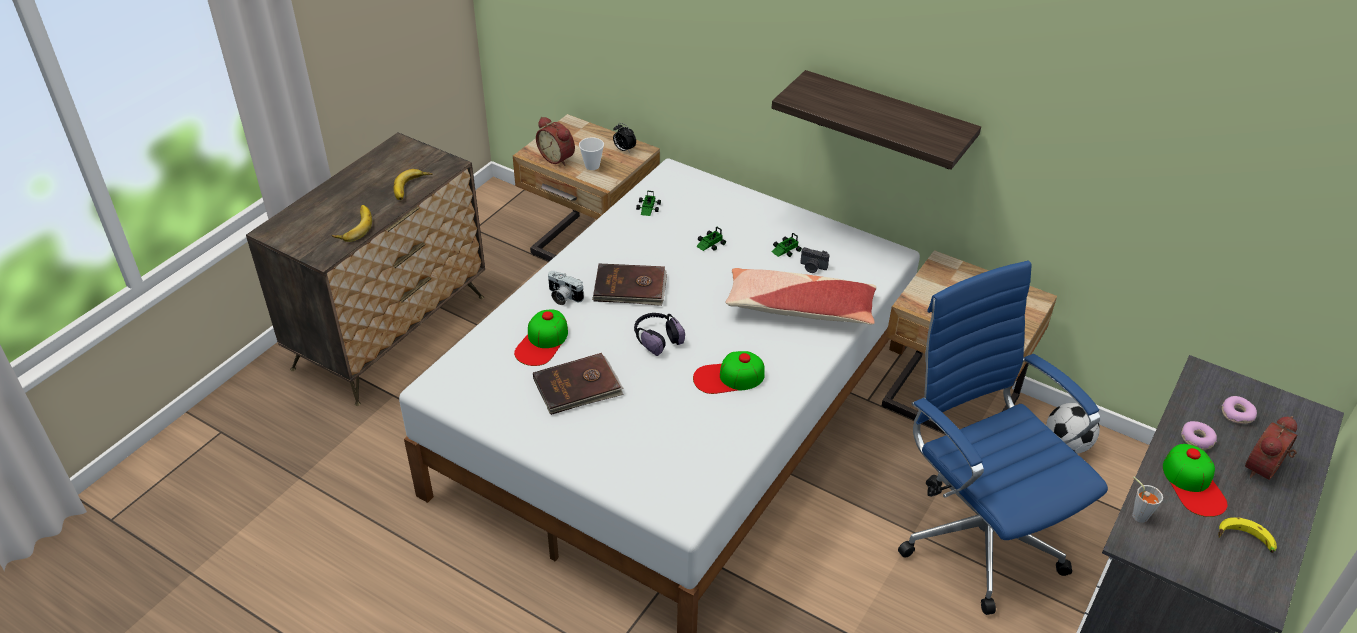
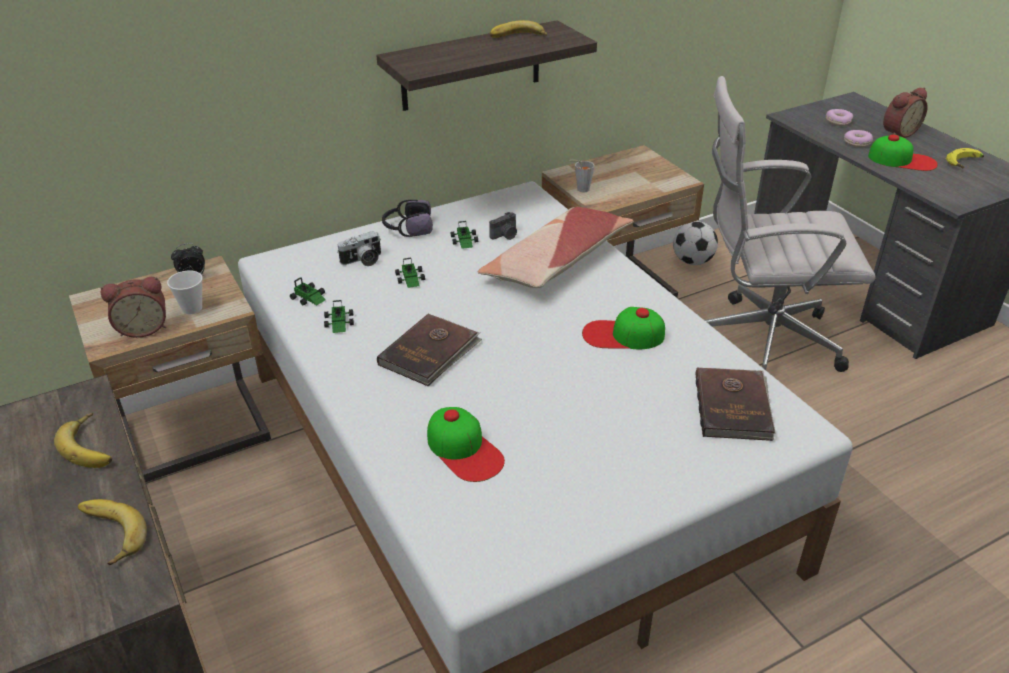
camera: 60 degrees left, 5 degrees down
brown book [533,353,624,415] -> brown book moved to [696,367,776,441]
camera [548,271,584,305] -> camera moved to [337,231,381,266]
headphones [634,313,685,356] -> headphones moved to [382,200,433,237]
cap [693,351,765,394] -> cap turned 75 degrees clockwise [582,307,665,349]
blue office chair [898,261,1108,615] -> white office chair [705,76,876,372]
grey cup [1132,477,1163,523] -> grey cup moved to [570,160,594,193]
alarm clock [1245,416,1297,480] -> alarm clock turned 105 degrees counterclockwise [883,87,928,138]
none -> toy car [324,300,354,333]
none -> banana [490,20,547,38]

